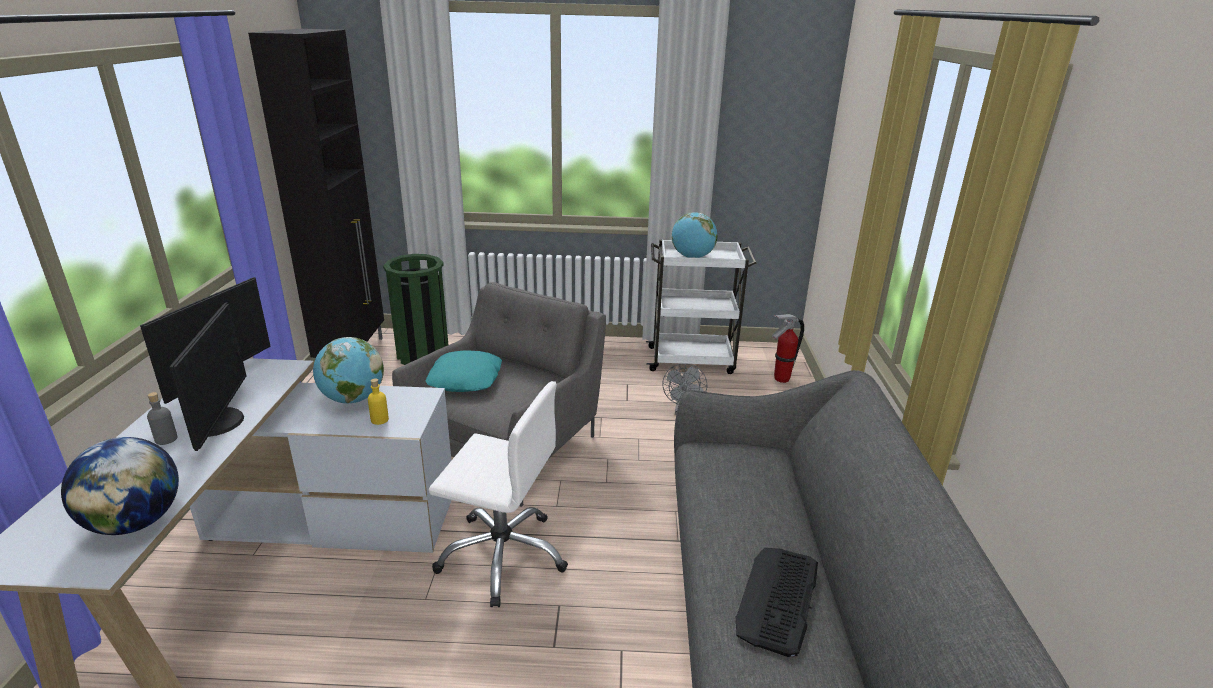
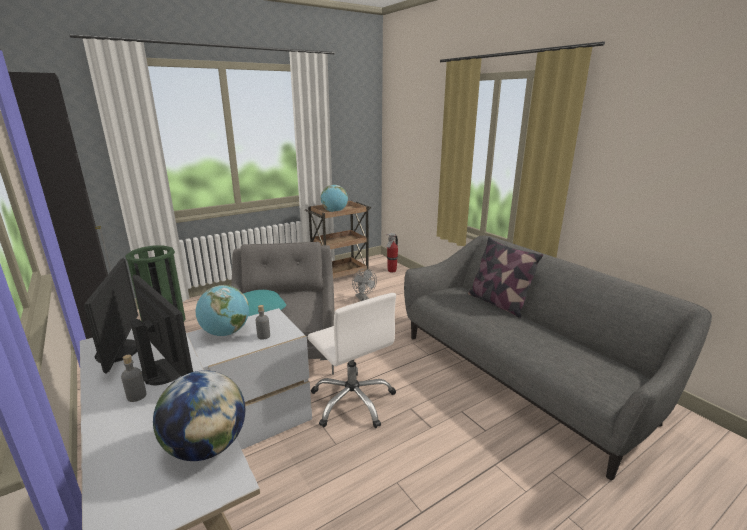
camera: 35 degrees left, 5 degrees down
yellow bottle [368,378,389,425] -> grey bottle [256,305,270,340]
white office chair [429,381,568,607] -> white office chair turned 75 degrees clockwise [307,293,396,428]
white cart [646,239,757,374] -> brown cart [305,200,371,279]
keyboard [736,548,818,657] -> none
none -> pillow [468,237,543,318]

